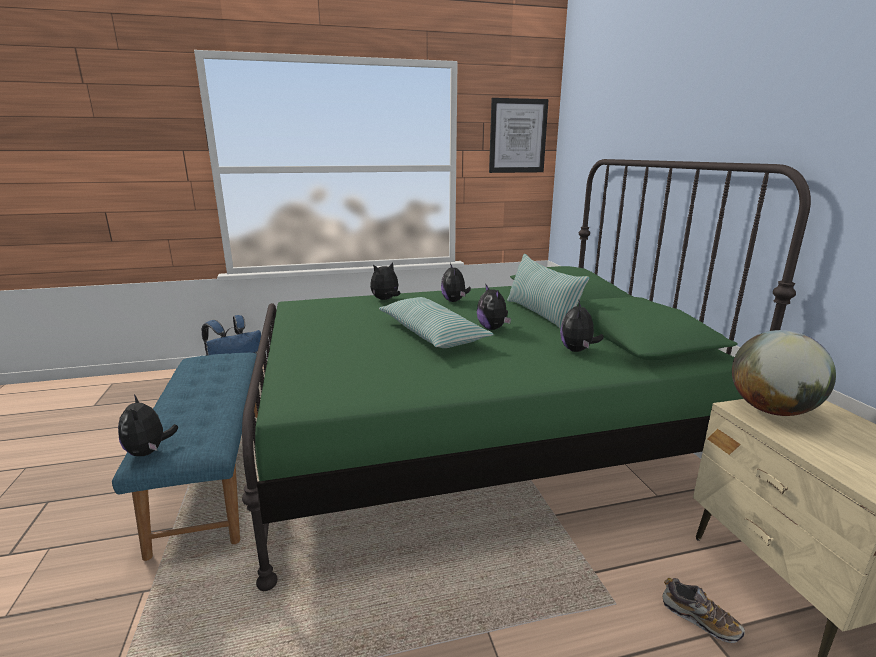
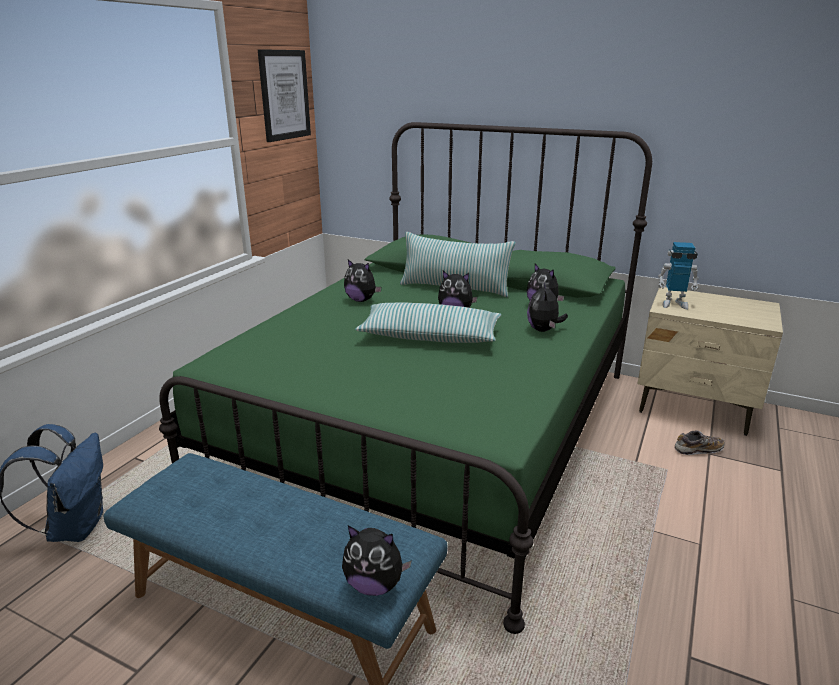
camera: 50 degrees left, 5 degrees up
plush toy [370,262,401,300] -> plush toy moved to [527,283,568,332]
globe [732,330,836,416] -> toy robot [658,242,699,310]

